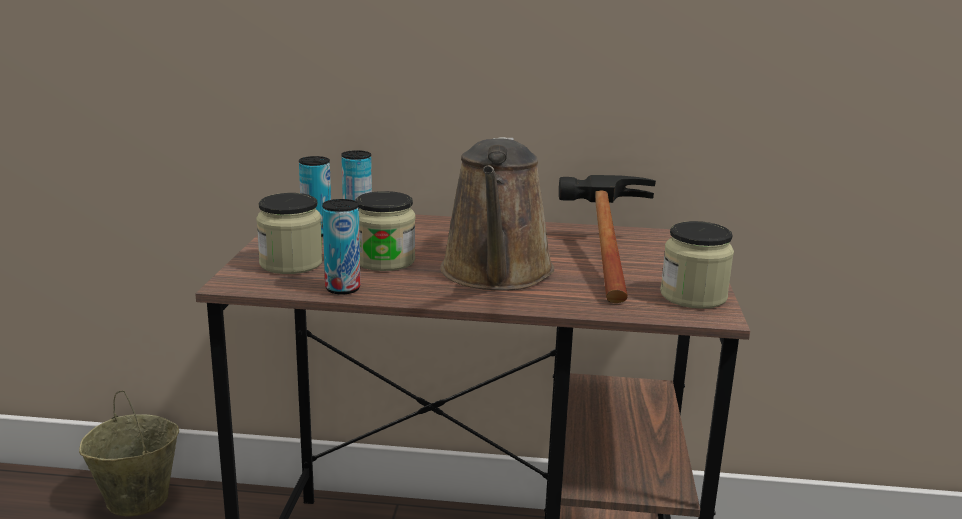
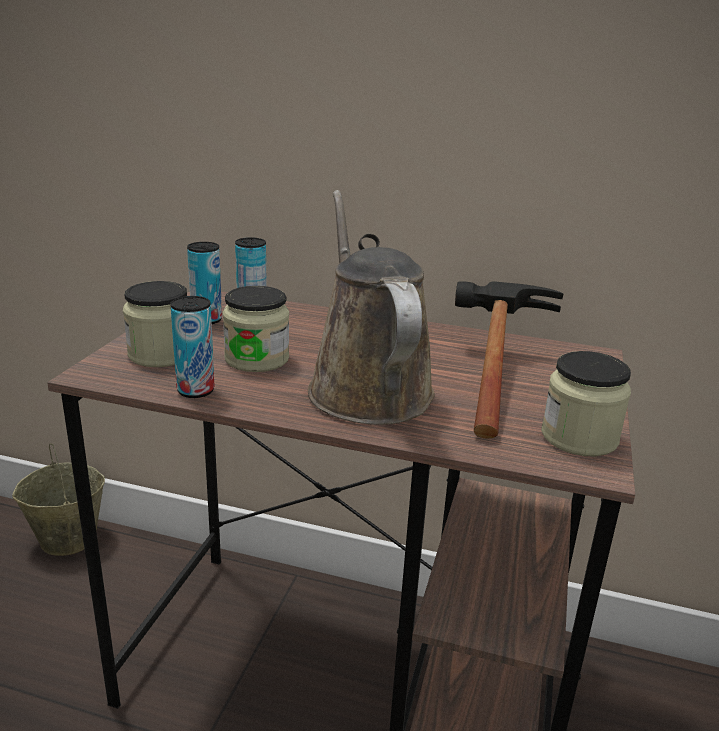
camera: 10 degrees right, 5 degrees up
brown watering can [440,137,554,291] -> brown watering can turned 150 degrees clockwise [308,190,435,425]

